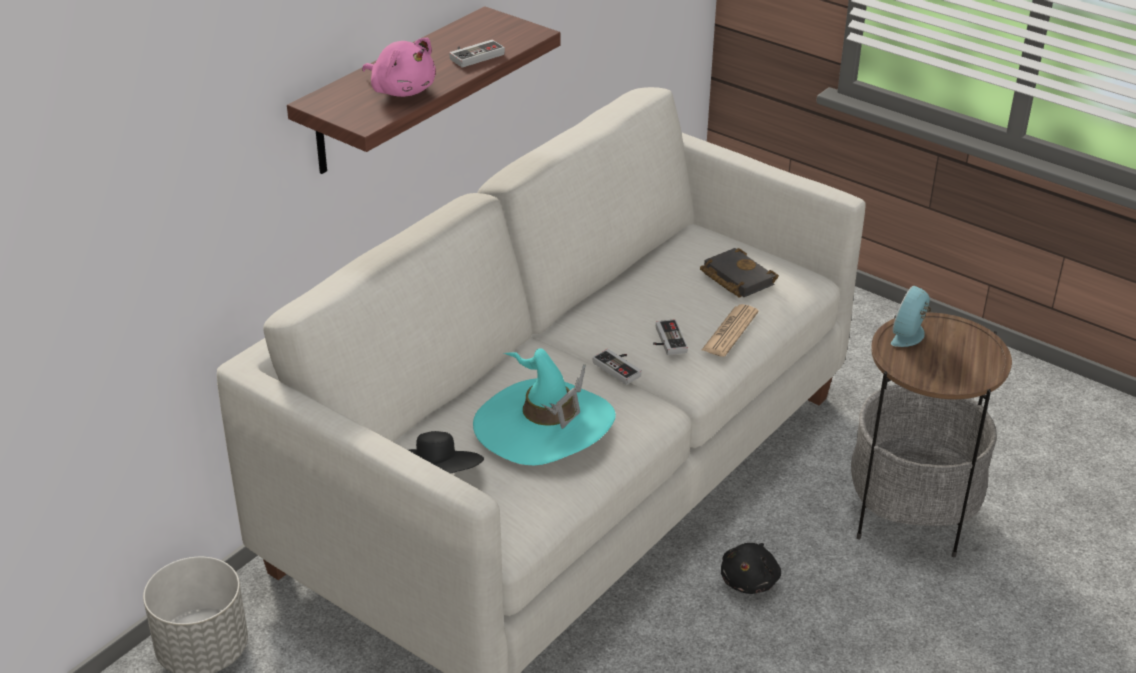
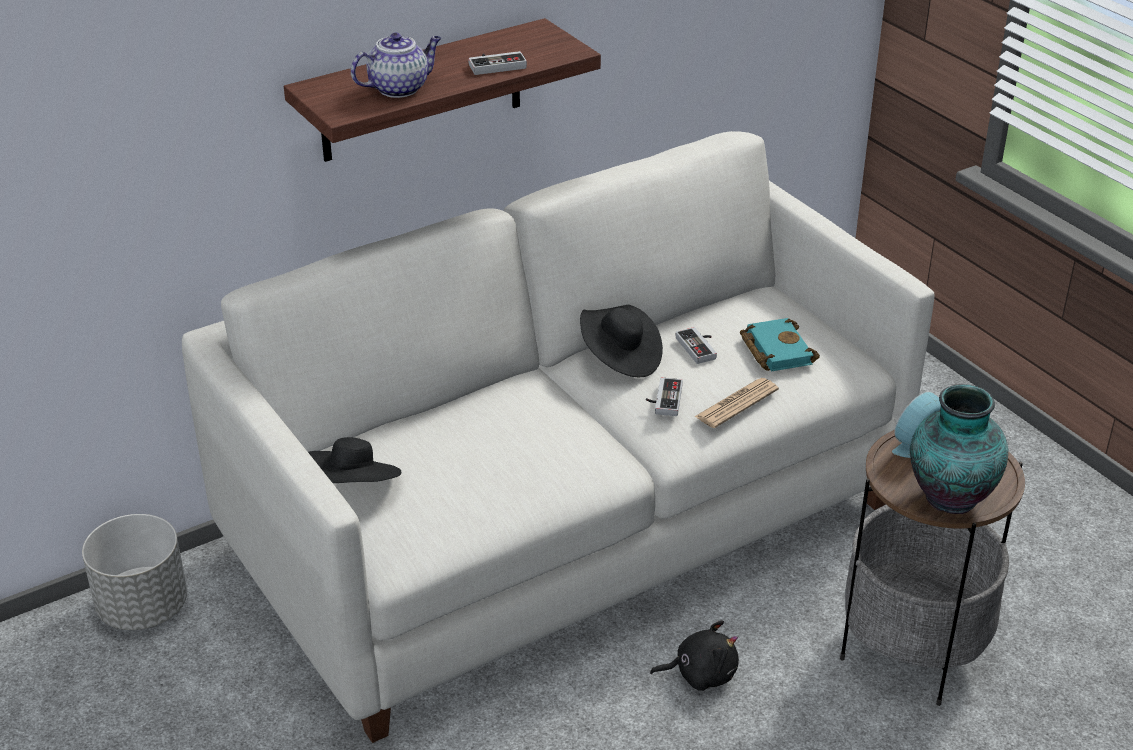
camera: 20 degrees right, 0 degrees up
pink plush toy [362,38,436,97] -> teapot [351,33,441,98]
turquoise hat [473,348,616,465] -> none
game controller [593,349,642,385] -> game controller moved to [676,327,717,364]
black book [700,248,779,297] -> turquoise book [740,318,820,372]
black plush toy [721,543,781,594] -> black plush toy turned 135 degrees counterclockwise [650,620,739,691]
none -> black hat [580,305,663,377]
none -> vase [910,384,1008,514]

